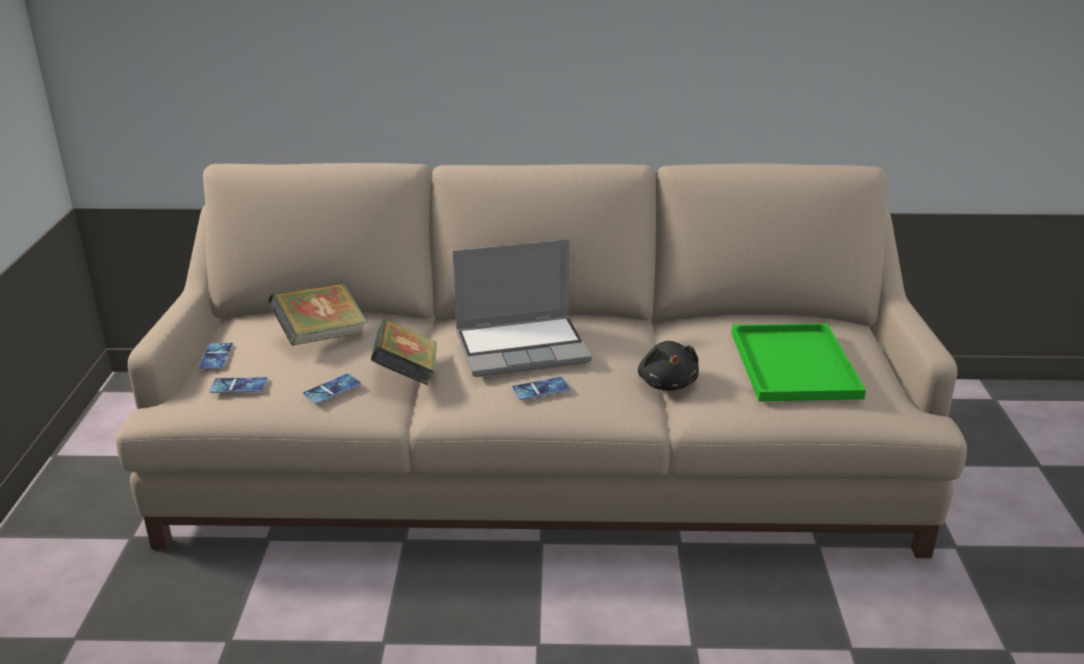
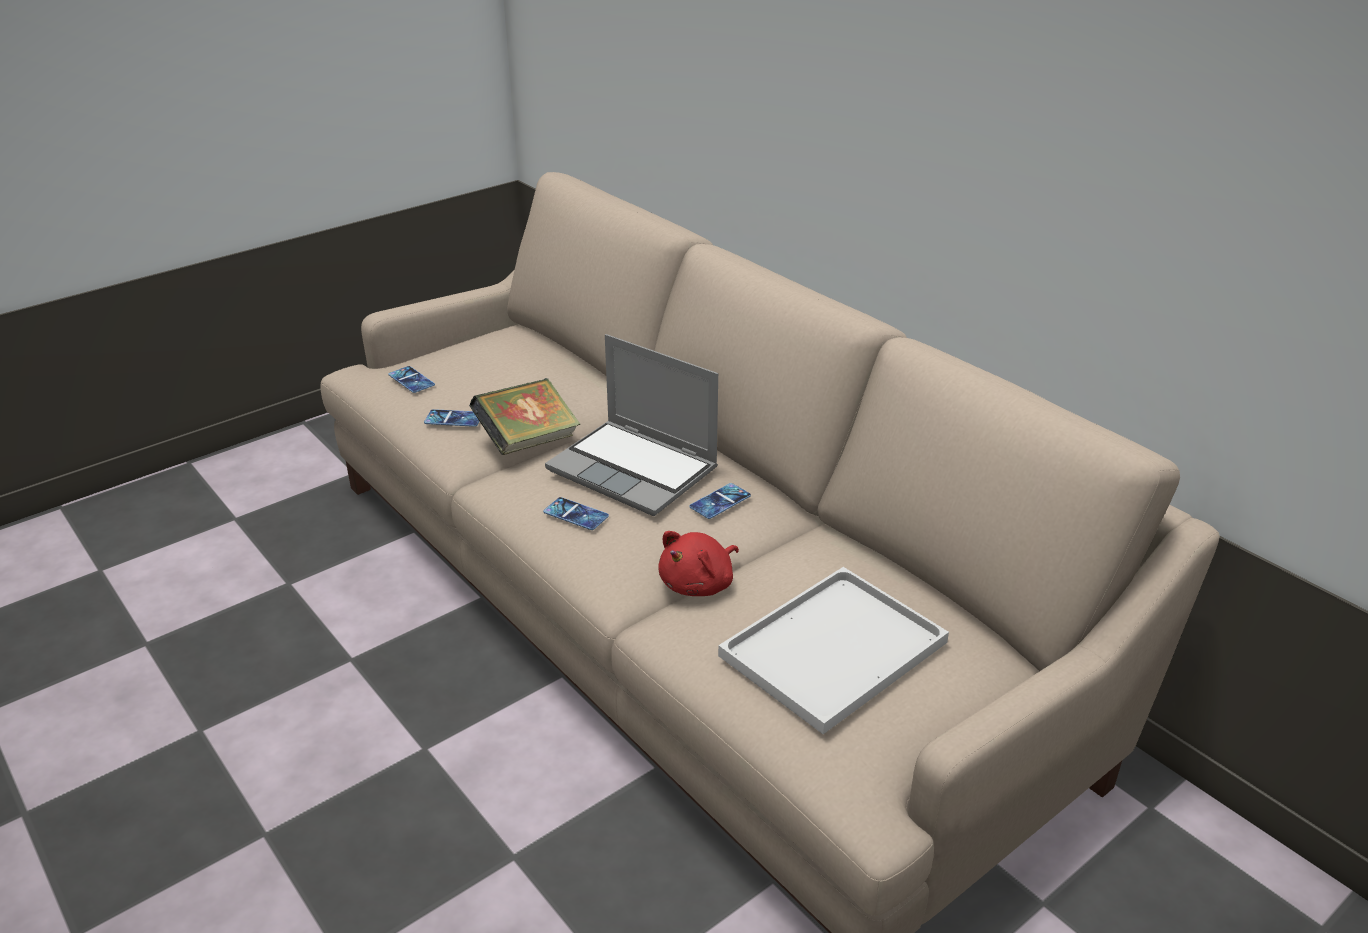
camera: 50 degrees right, 5 degrees up
phone [198,343,233,369] -> phone moved to [689,483,751,519]
book [268,282,368,345] -> none
black plush toy [638,341,699,391] -> red plush toy [658,531,739,596]
green tray [731,323,866,401] -> white tray [718,567,949,734]

